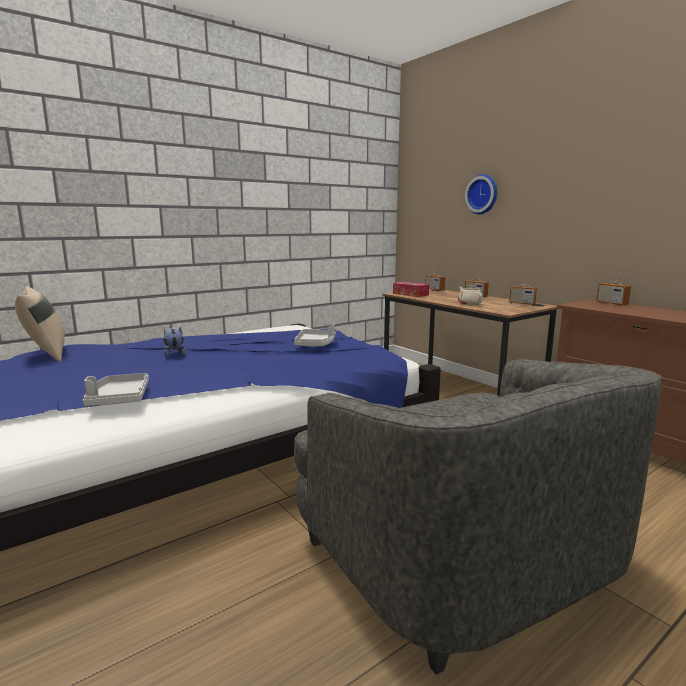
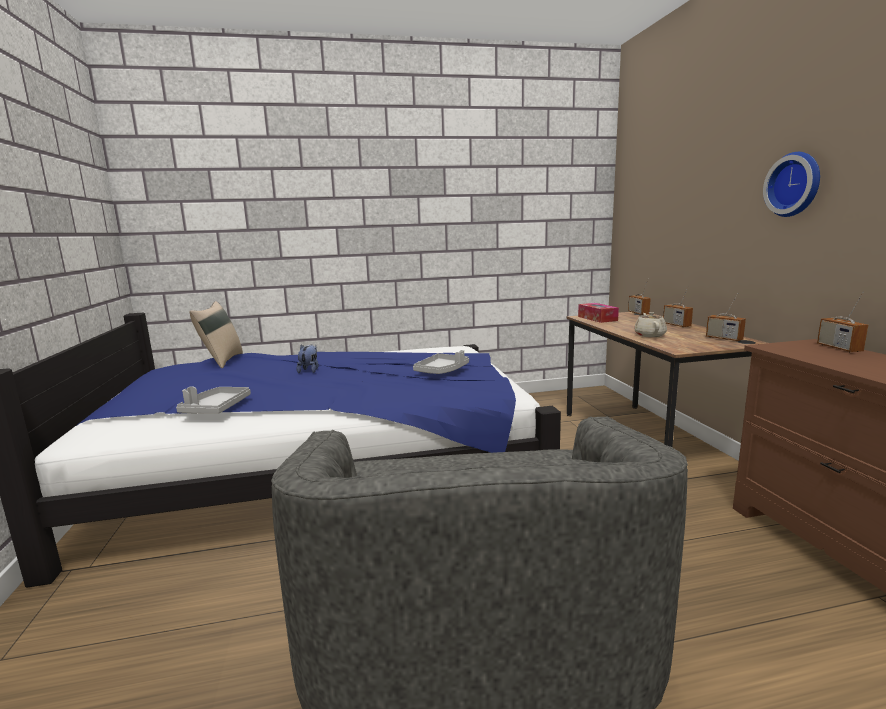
camera: 25 degrees right, 0 degrees up
wall clock [465,174,497,214] -> wall clock moved to [763,152,820,217]

